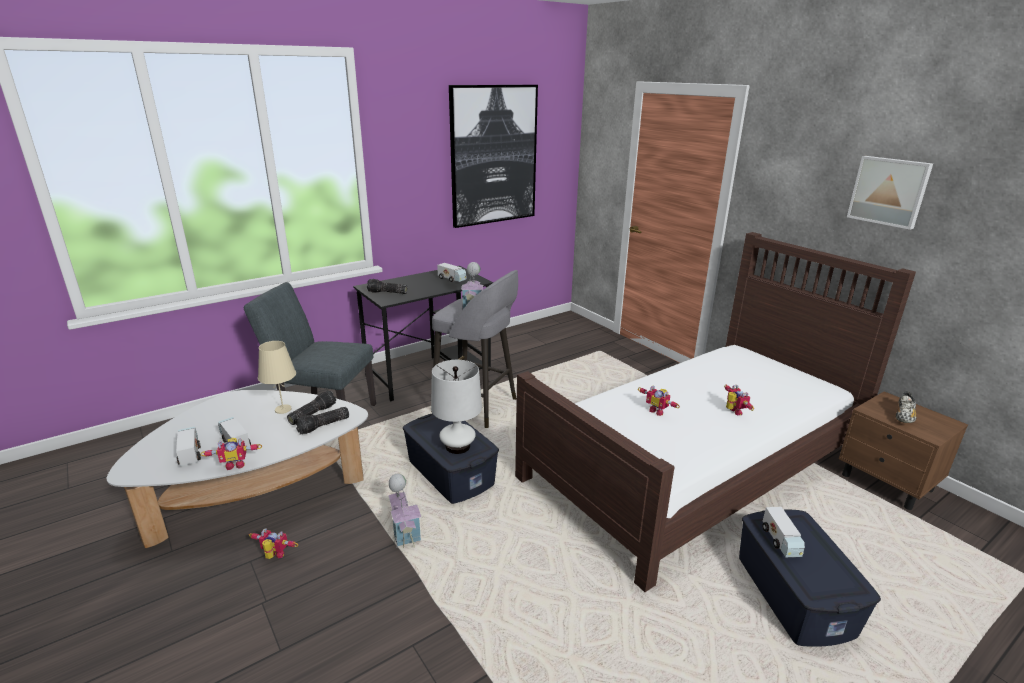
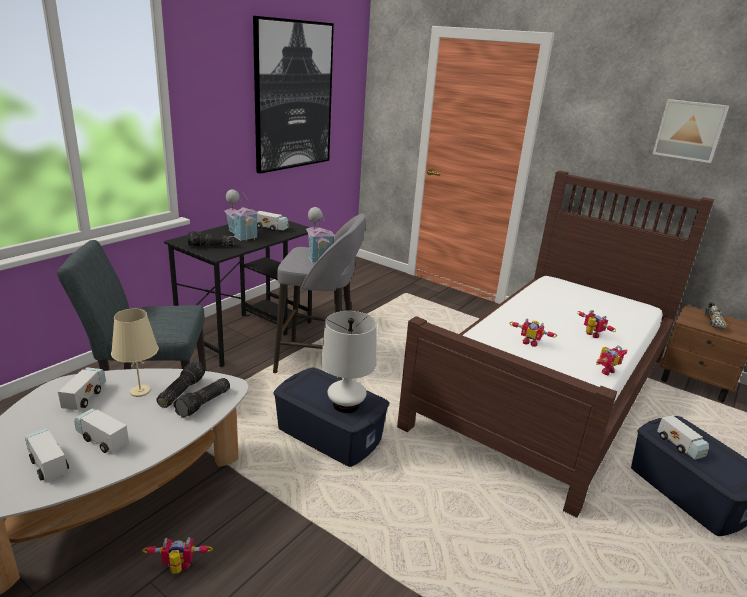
camera: 20 degrees left, 0 degrees up
toy robot [200,438,262,470] -> toy robot moved to [596,345,628,376]
toy house [388,474,421,548] -> toy house moved to [224,189,259,241]
none -> toy truck [58,367,106,410]

